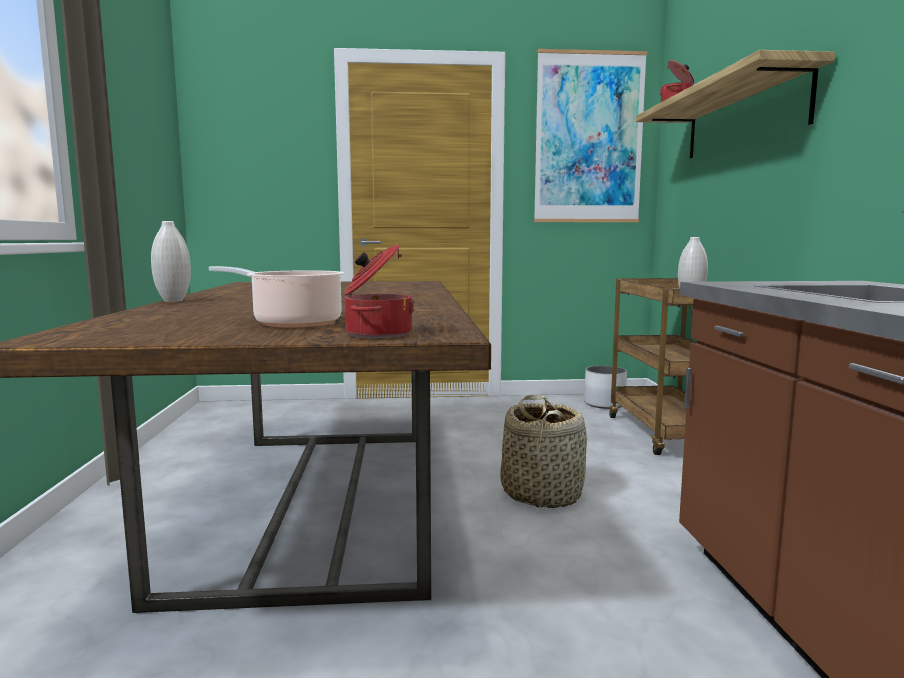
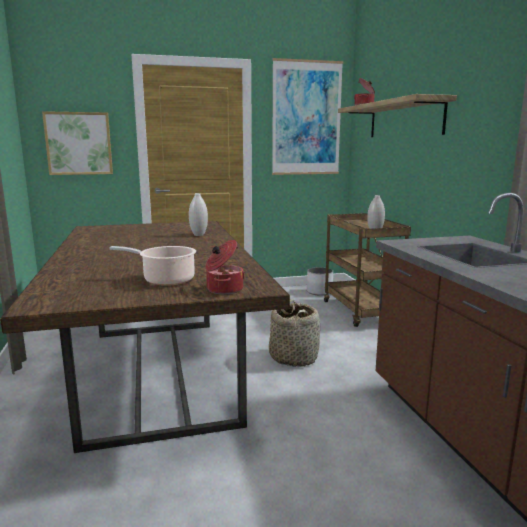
camera: 10 degrees left, 5 degrees up
white vase [151,221,191,302] -> white vase moved to [189,193,208,236]
none -> picture [42,111,113,175]

